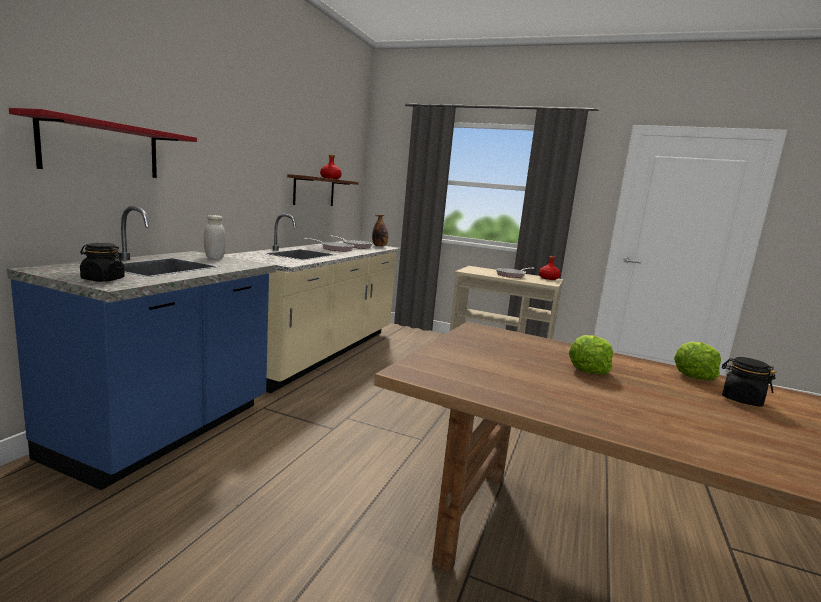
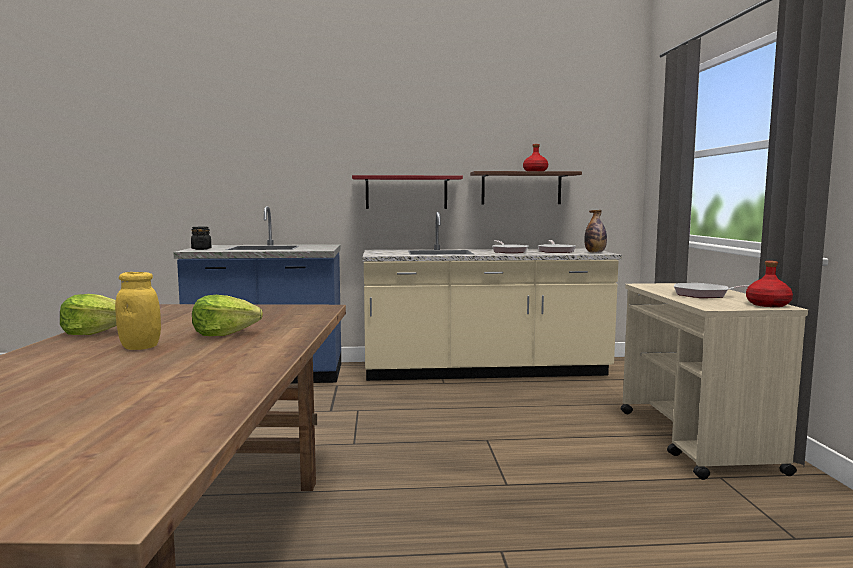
camera: 65 degrees right, 5 degrees down
red shelf [9,108,197,178] -> red shelf moved to [352,175,463,209]
white jar [204,215,225,259] -> none
lettuce [674,342,721,381] -> lettuce moved to [60,294,117,335]
black jar [722,357,776,406] -> none
none -> yellow jar [115,272,161,350]

